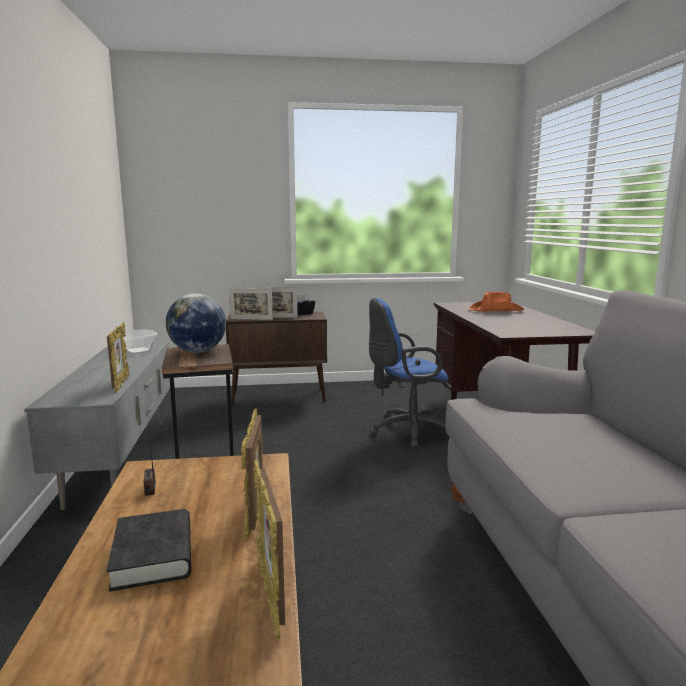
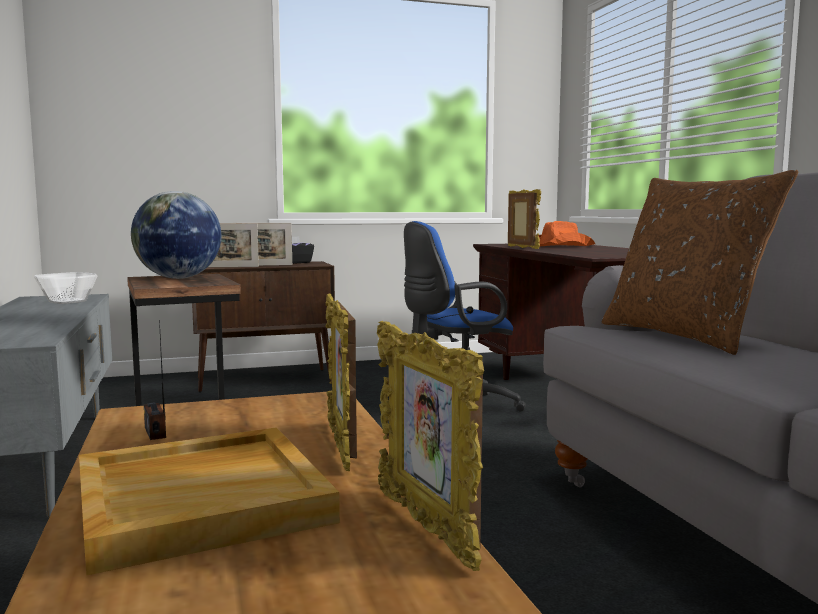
camera: 10 degrees left, 5 degrees down
picture frame [107,322,129,393] -> picture frame moved to [508,189,541,249]
black book [107,509,191,591] -> beige tray [79,427,340,576]
none -> brown pillow [602,170,798,355]

